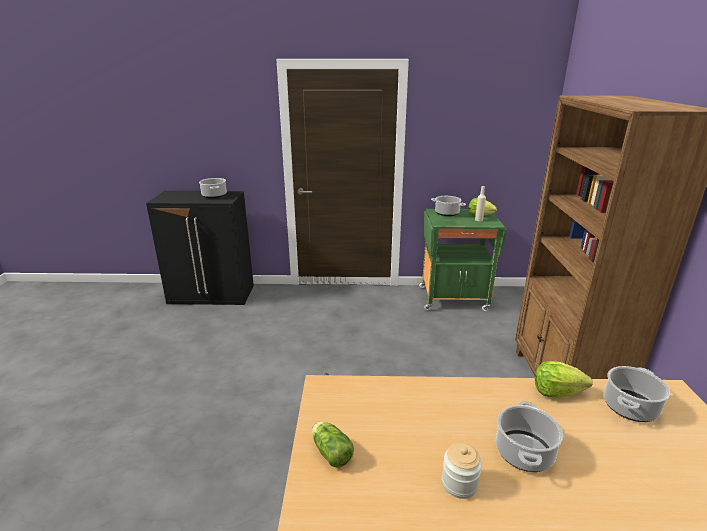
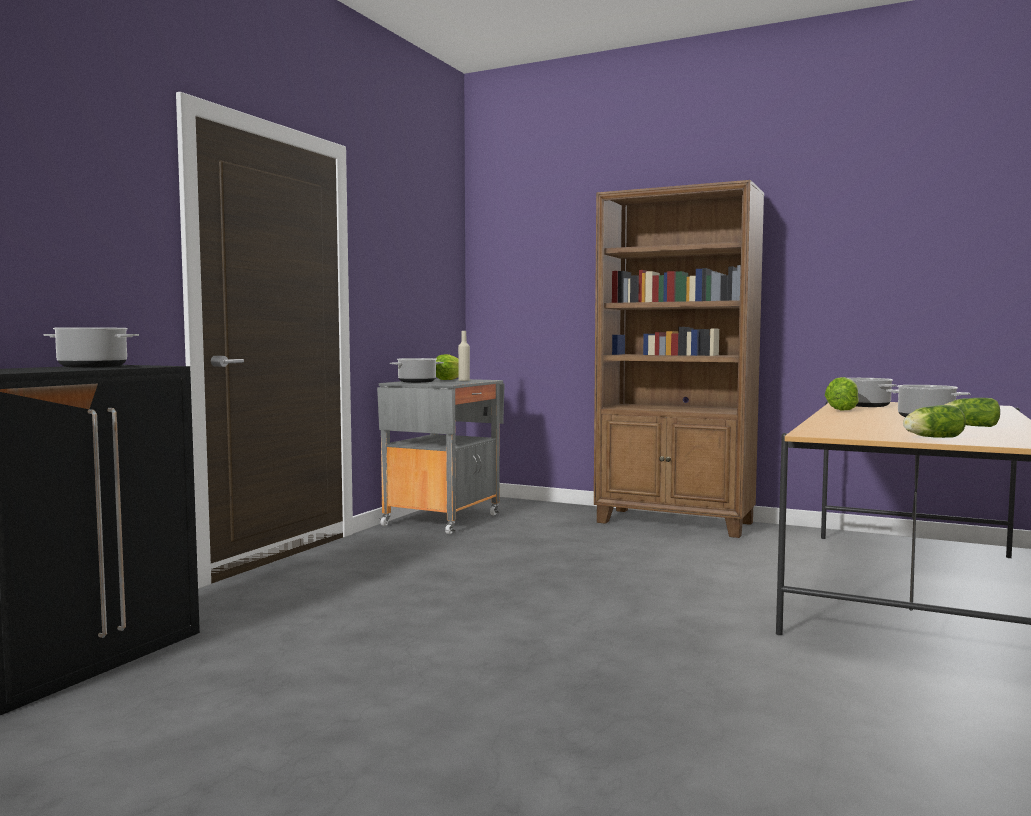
camera: 65 degrees left, 20 degrees down
green cart [419,209,507,311] -> grey cart [377,378,505,534]
jar [442,443,482,499] -> lettuce [945,398,1000,427]

